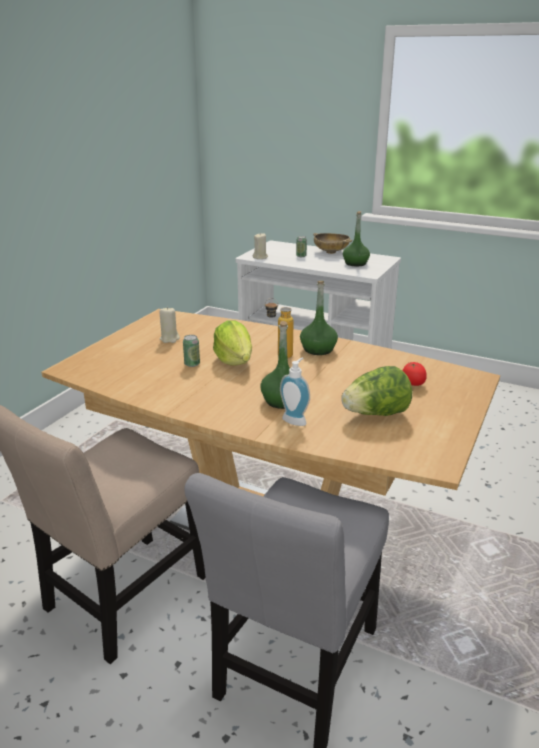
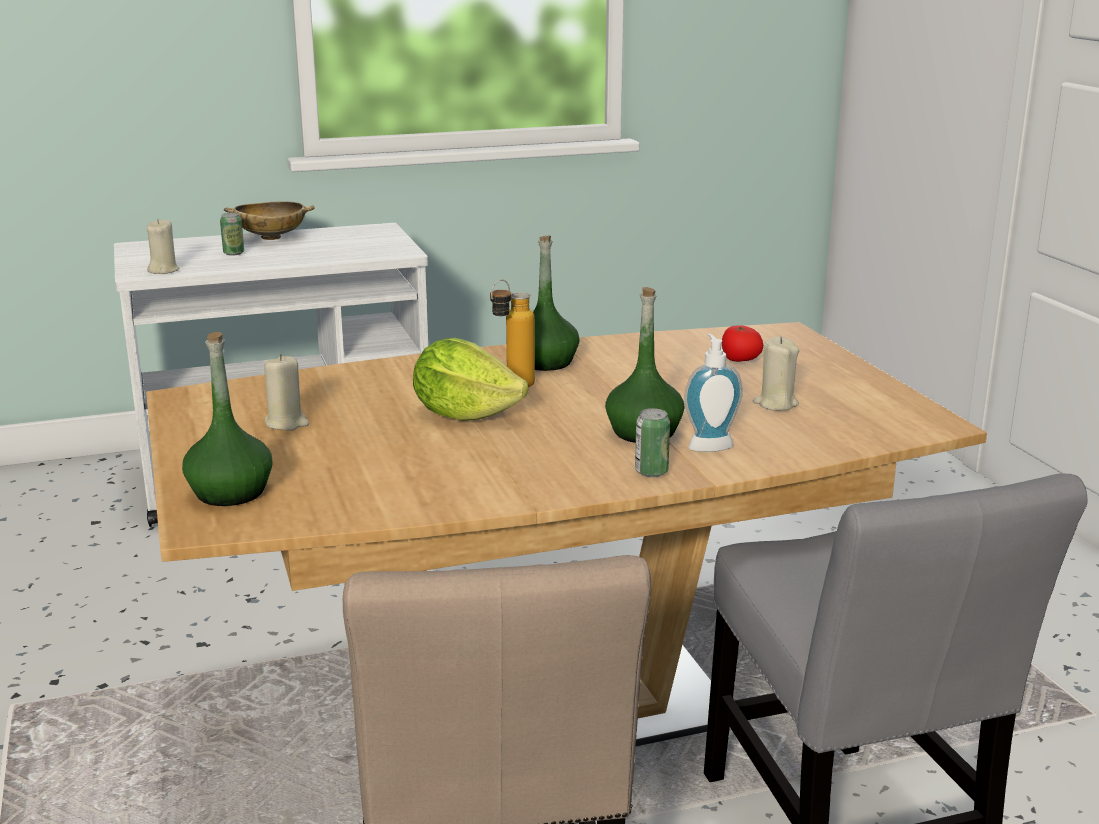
camera: 45 degrees left, 5 degrees down
can [183,335,200,367] -> can moved to [635,408,670,477]
lettuce [341,366,412,416] -> beige candle [753,336,799,411]
green bottle [343,211,370,266] -> green bottle moved to [182,332,273,506]

